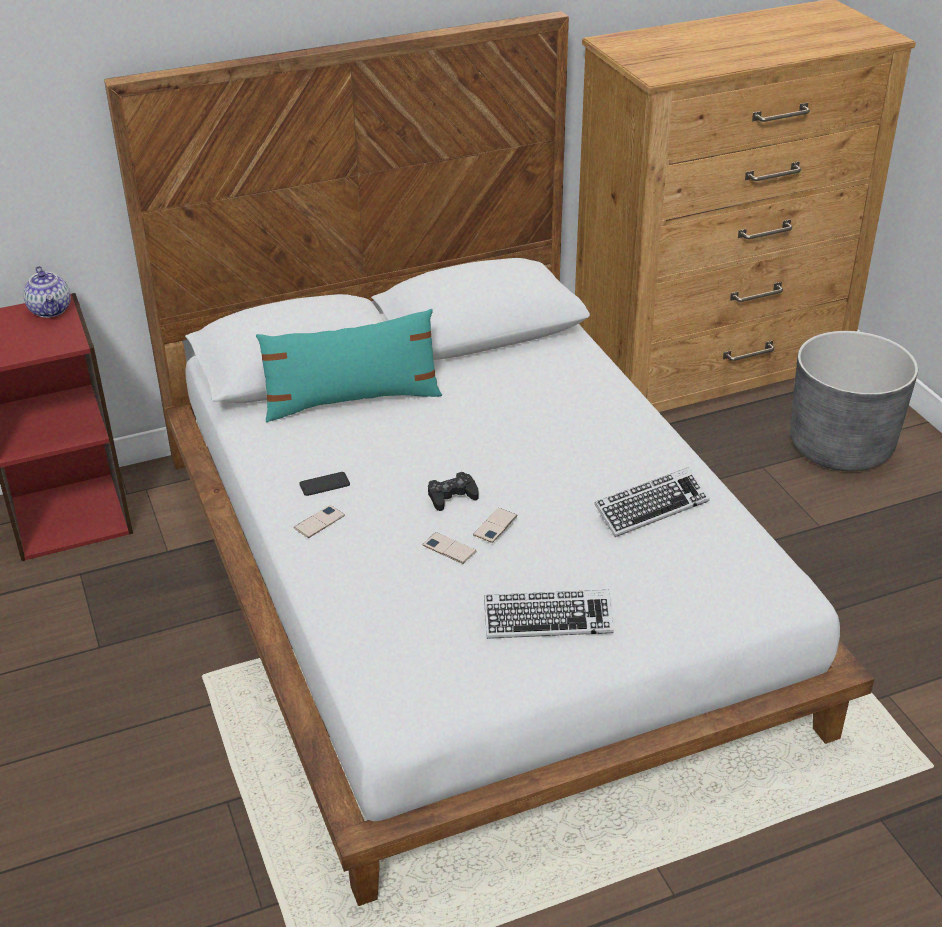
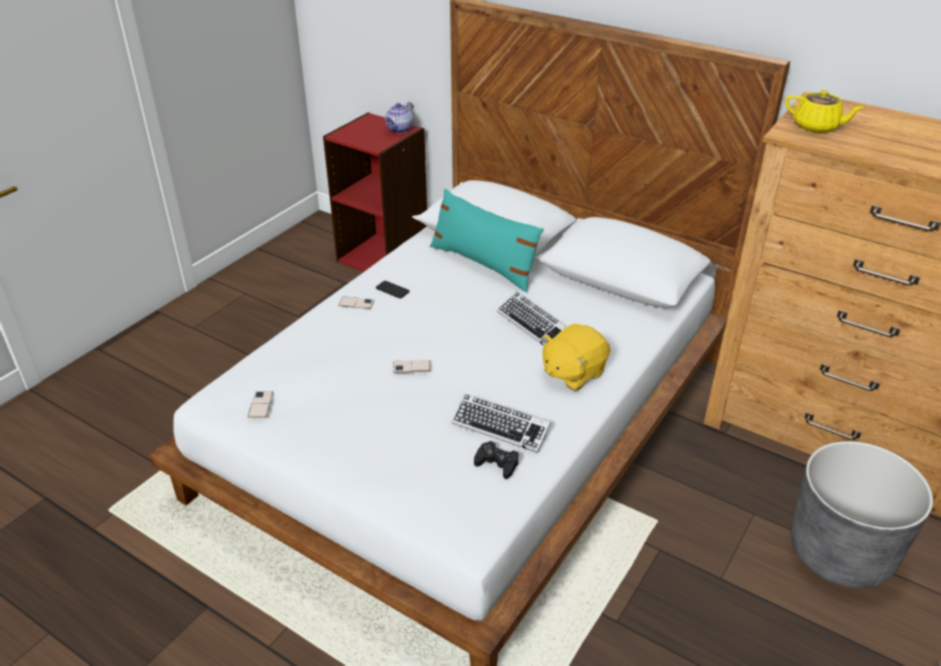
camera: 55 degrees right, 0 degrees up
phone [422,532,476,564] -> phone moved to [248,391,273,418]
black game controller [428,472,479,511] -> black game controller moved to [474,441,519,479]
keyboard [484,590,614,639] -> keyboard moved to [497,292,567,346]
none -> yellow plush toy [542,323,610,391]
none -> yellow teapot [785,90,865,133]

